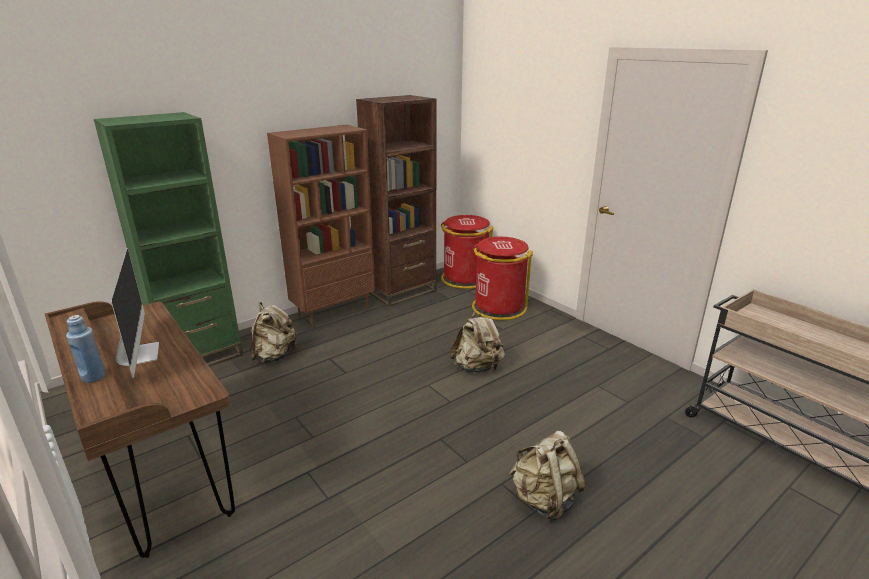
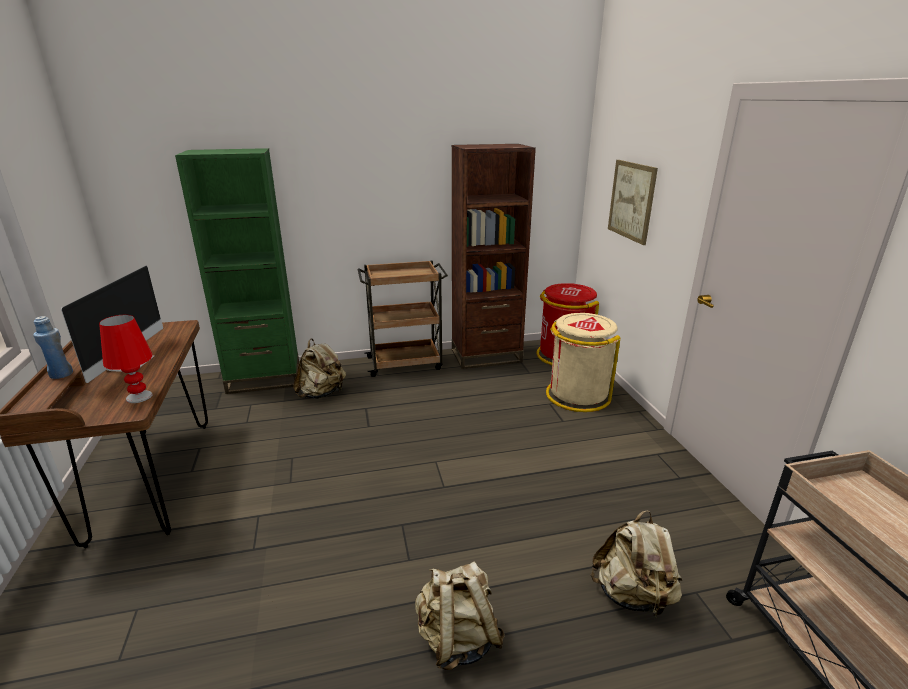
camera: 25 degrees right, 0 degrees up
brown bookcase [267,125,375,328] -> brown cart [358,261,448,377]
beige backpack [450,310,505,373] -> beige backpack moved to [591,510,682,619]
red trash can [472,237,533,320] -> beige trash can [546,313,621,412]
none -> red table lamp [99,315,153,403]
none -> picture [608,160,658,245]

